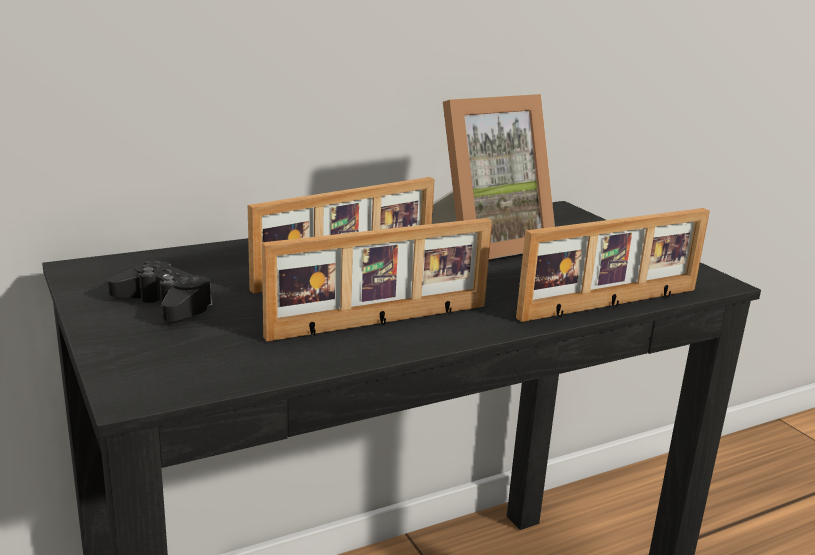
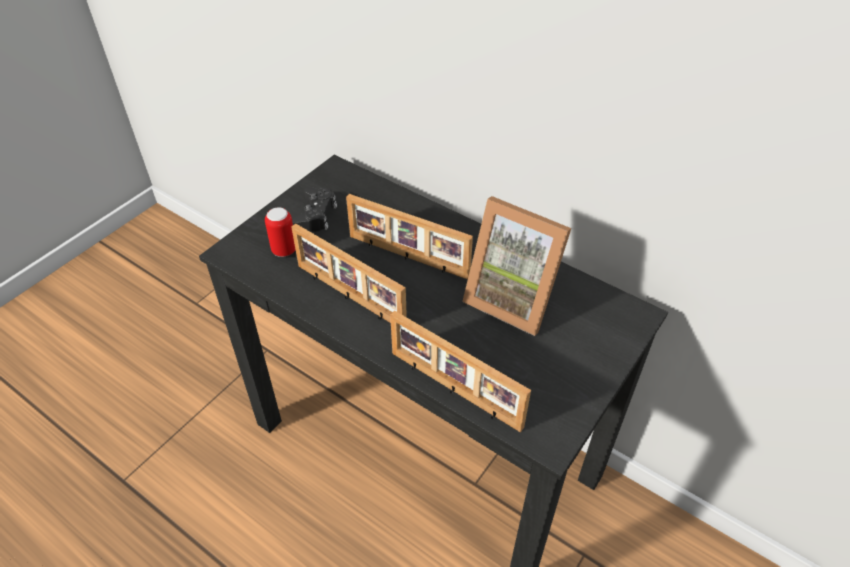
camera: 65 degrees right, 25 degrees up
none -> can [265,207,296,257]

